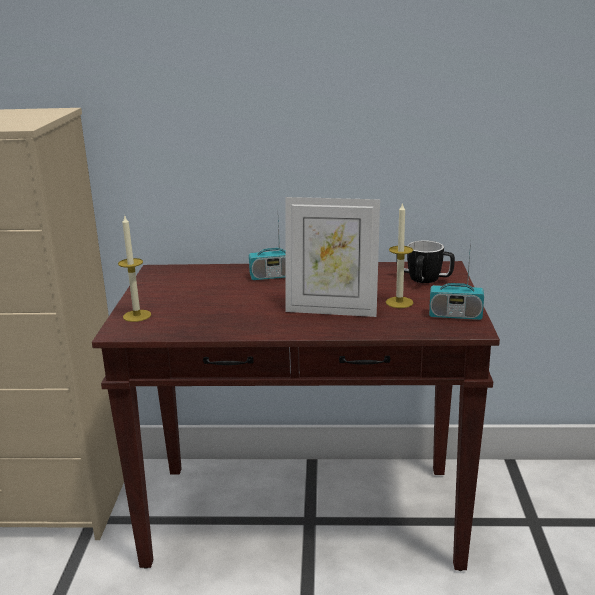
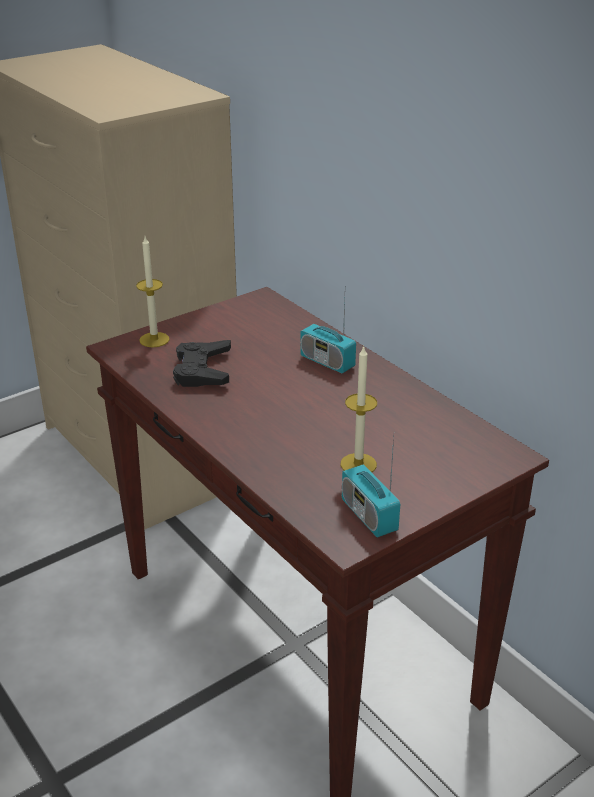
camera: 50 degrees right, 10 degrees up
picture frame [286,197,380,317] -> none
mug [396,240,455,283] -> none
none -> black game controller [173,340,231,387]

